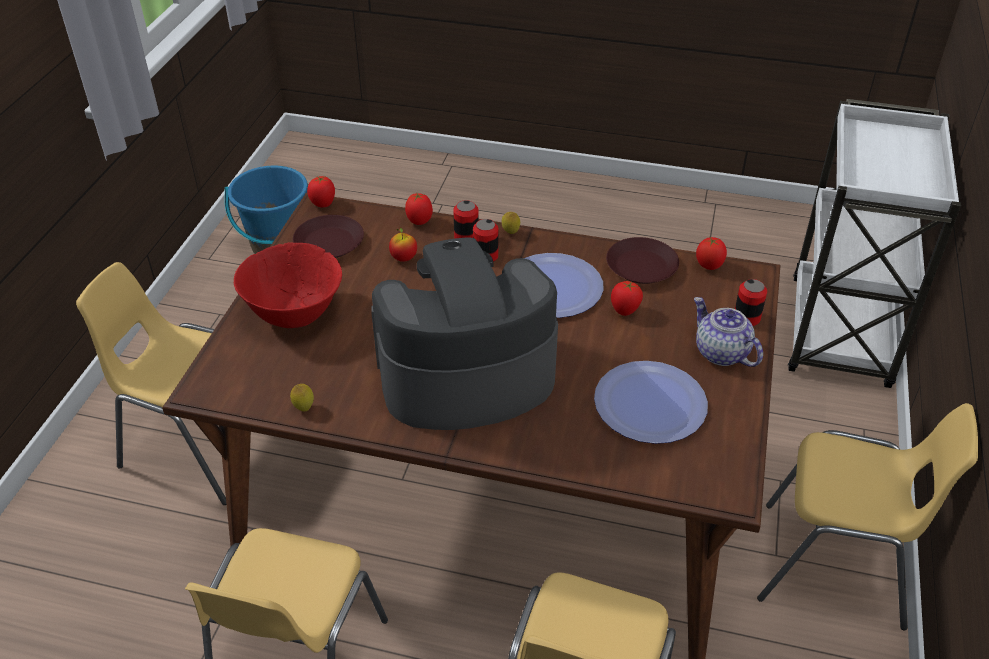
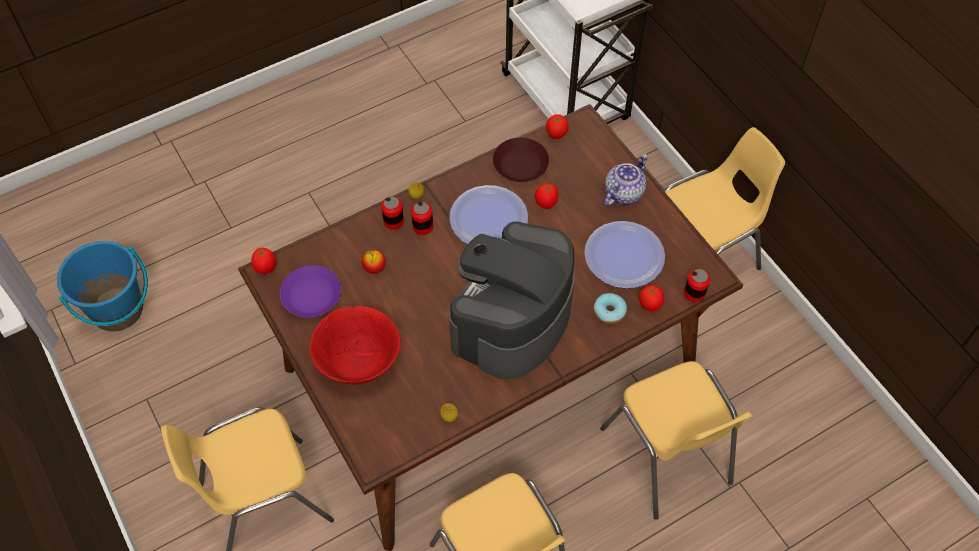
camera: 45 degrees left, 15 degrees up
brown plate [293,215,364,258] -> purple plate [280,265,341,317]
tomato [405,193,433,225] -> tomato moved to [639,285,664,311]
teapot [694,297,763,367] -> teapot turned 120 degrees clockwise [604,154,648,206]
can [735,279,767,326] -> can moved to [684,269,710,302]
none -> donut [594,293,627,324]

